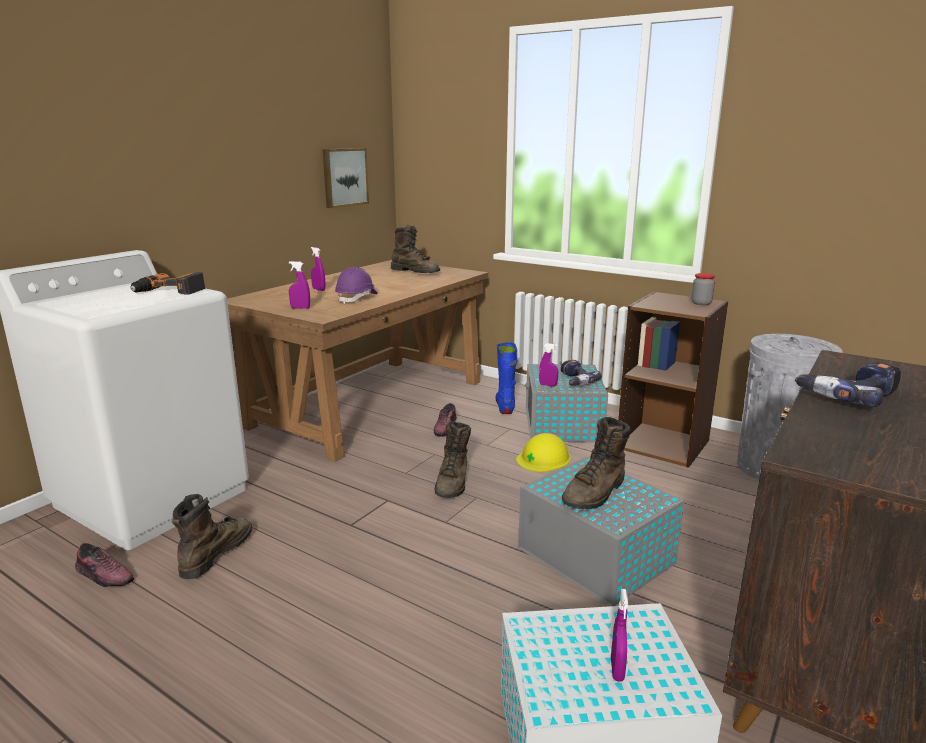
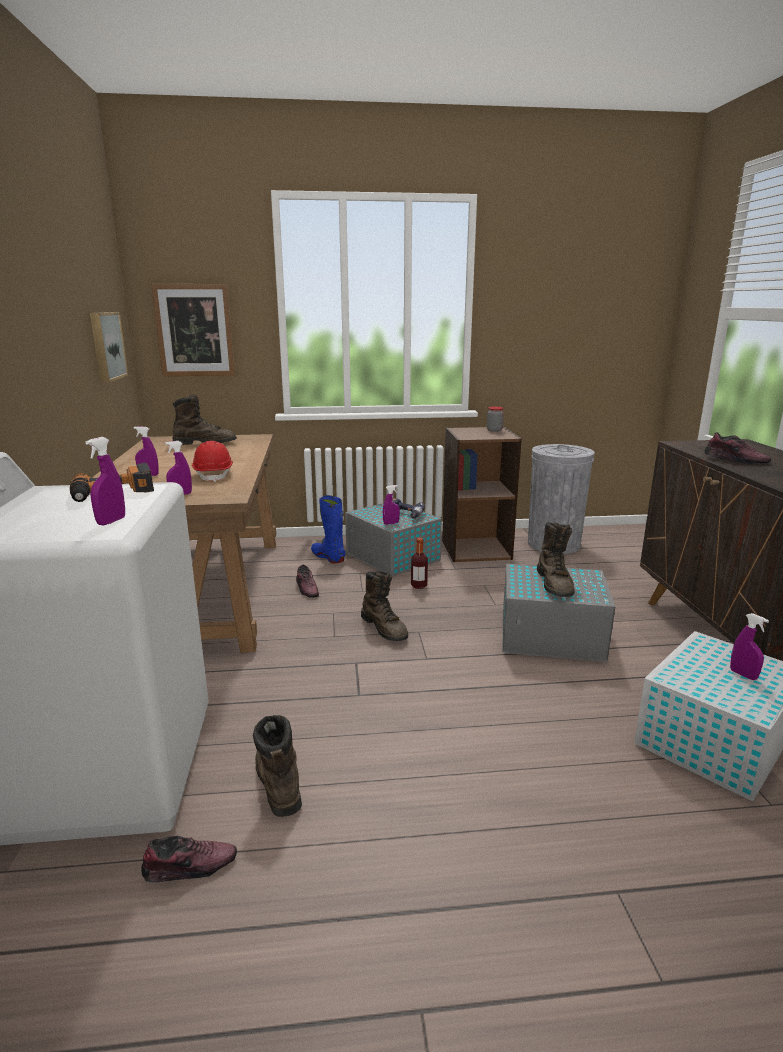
camera: 40 degrees left, 0 degrees up
purple hard hat [335,267,378,304] -> red hard hat [192,441,233,482]
yellow hard hat [516,433,571,472] -> bottle [411,538,428,589]
power drill [795,362,901,407] -> shoe [705,432,771,464]
none -> purple spray bottle [85,437,125,525]
none -> picture [151,284,235,376]

